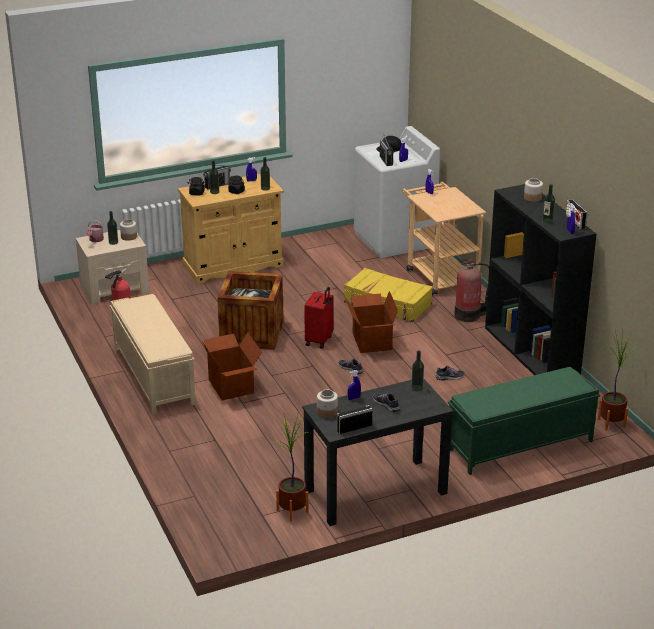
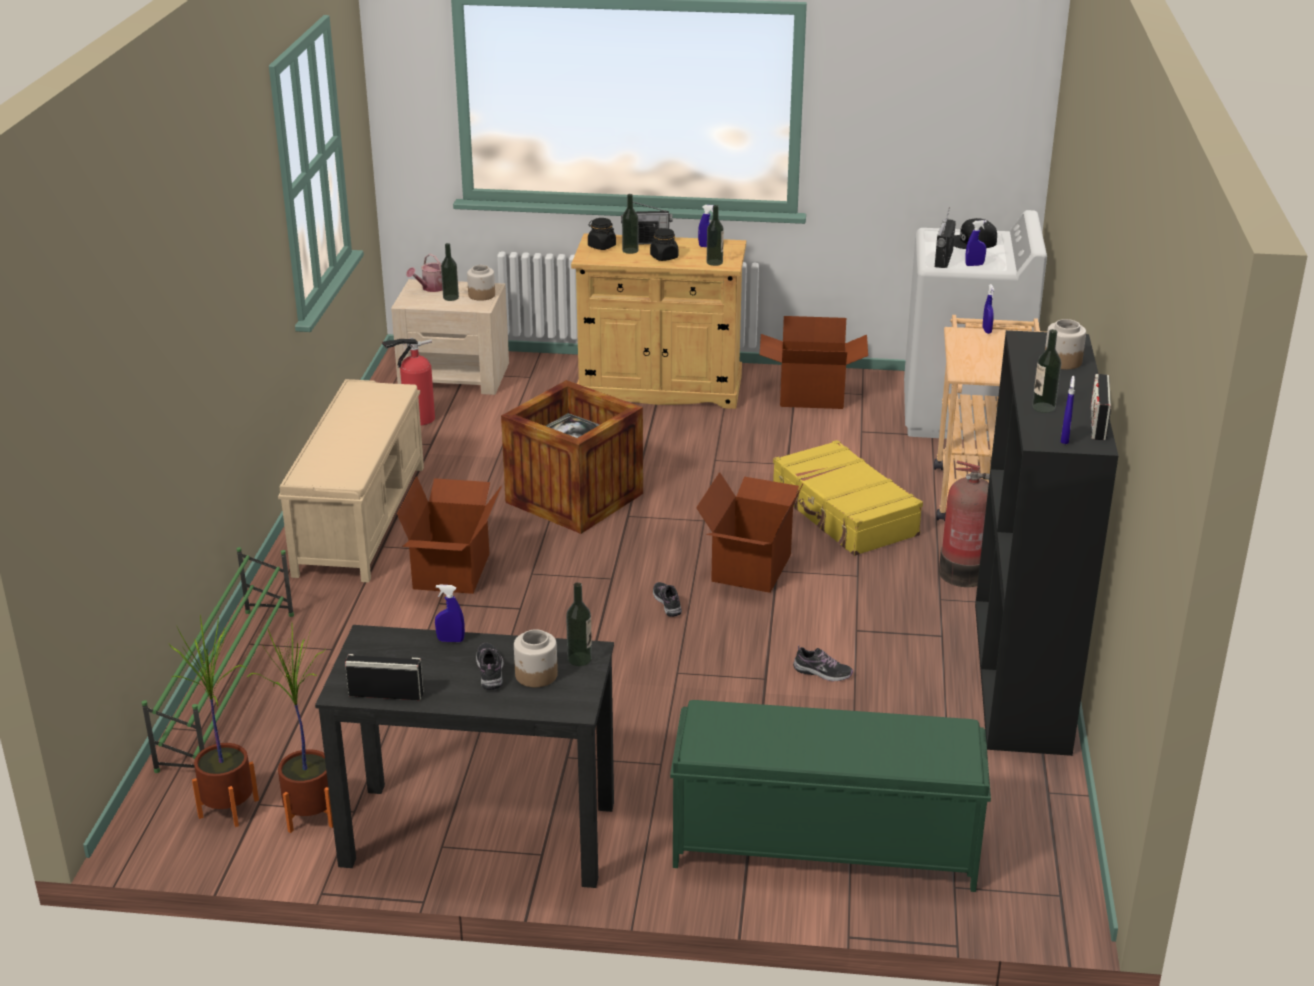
camera: 30 degrees right, 0 degrees up
red suitcase [304,287,333,349] -> none
jar [317,390,338,418] -> jar moved to [514,629,558,687]
potted plant [598,330,637,431] -> potted plant moved to [169,615,259,827]
none -> green shoe rack [142,547,294,773]
none -> cardboard box [759,316,868,409]

